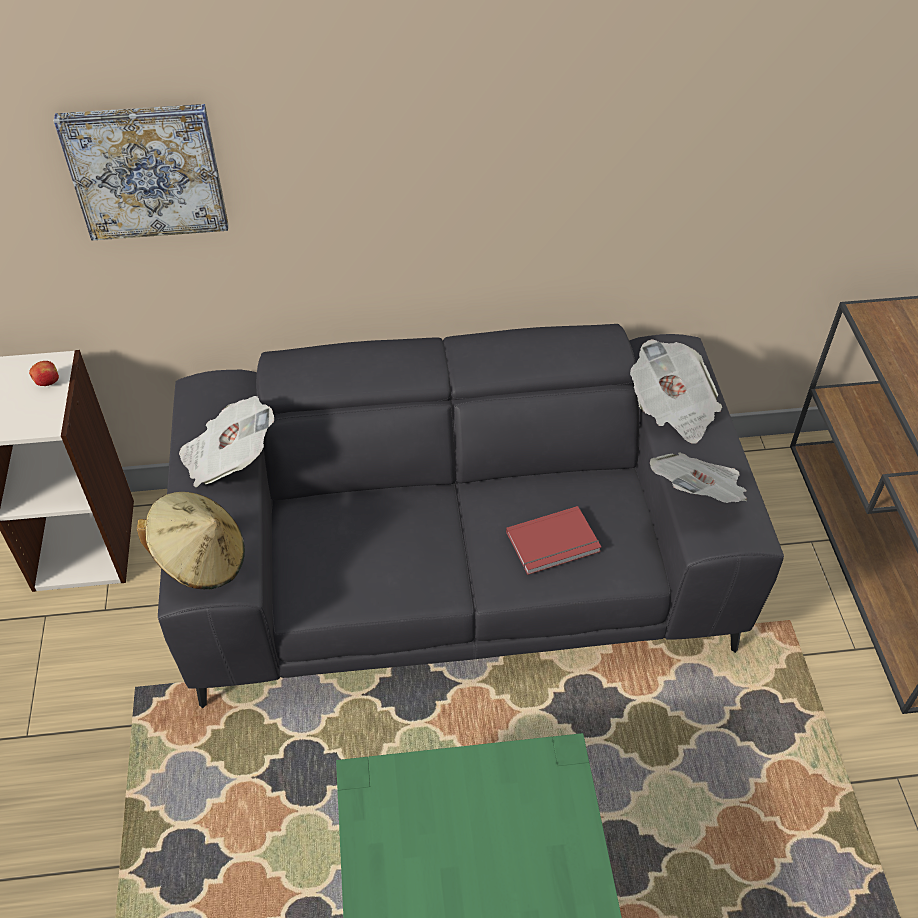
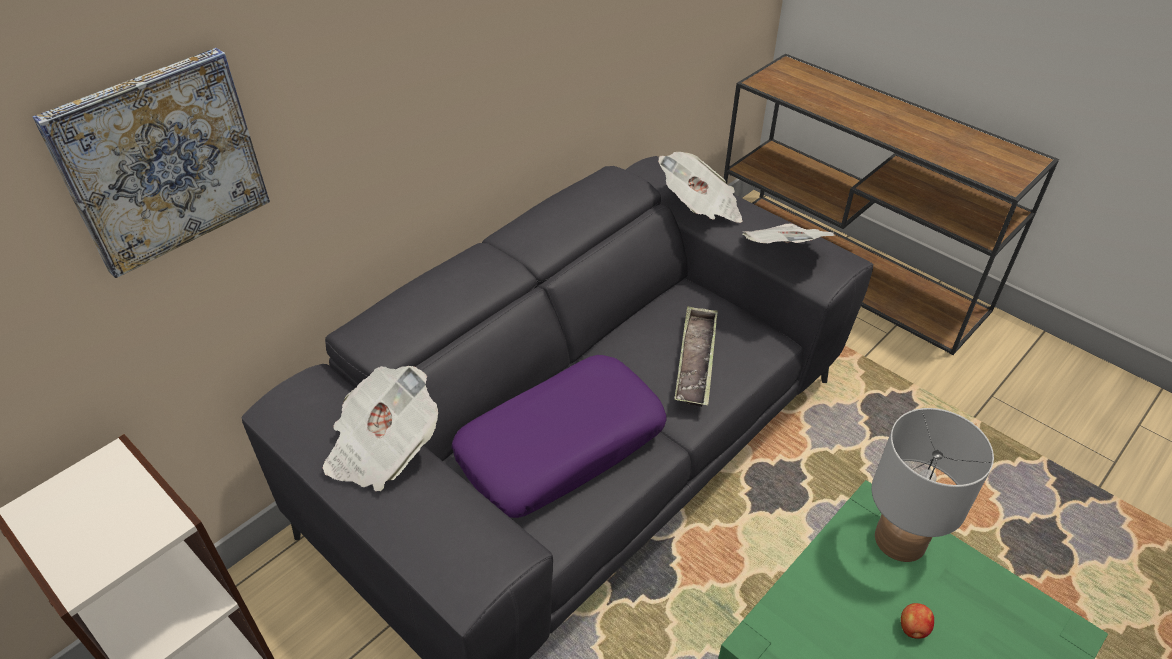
camera: 40 degrees left, 5 degrees down
apple [29,361,59,386] -> apple moved to [901,603,934,639]
beige hat [137,492,245,589] -> none
red book [506,506,601,575] -> tray [675,306,718,407]
none -> purple pillow [452,355,666,518]
none -> grey table lamp [872,408,994,562]

